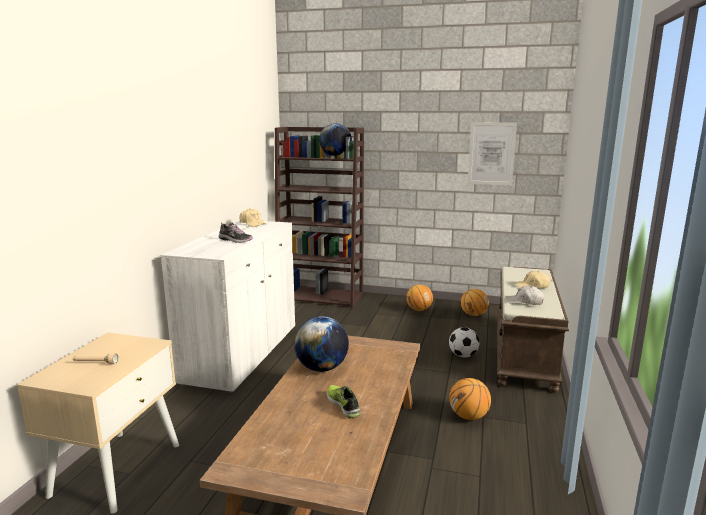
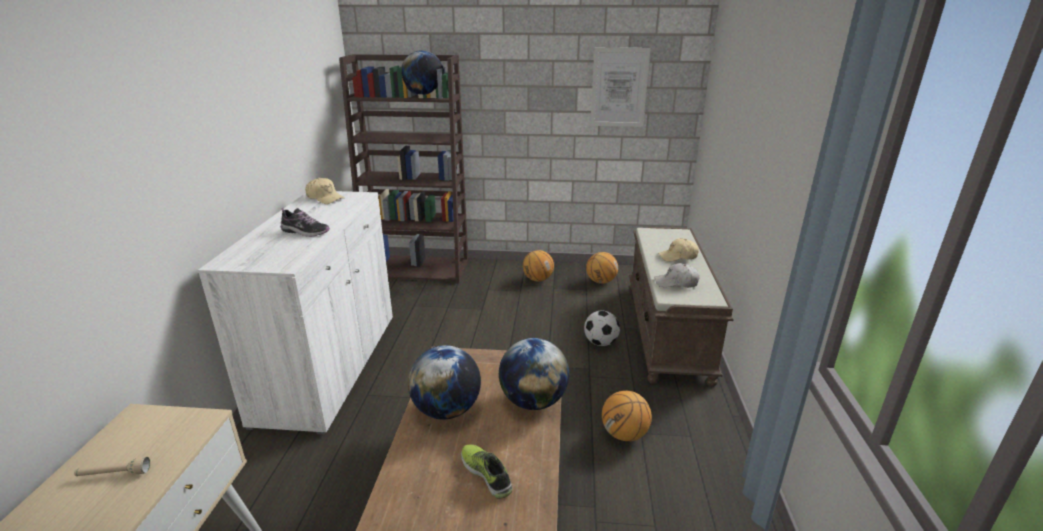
camera: 10 degrees left, 10 degrees up
none -> globe [499,338,569,410]

